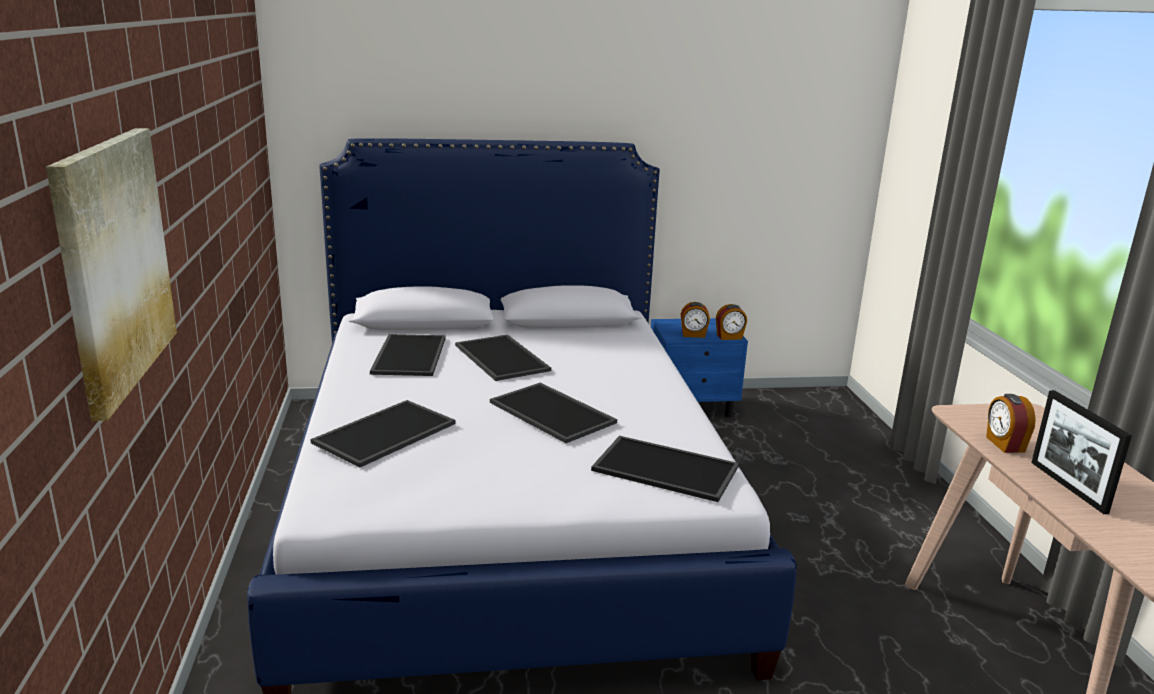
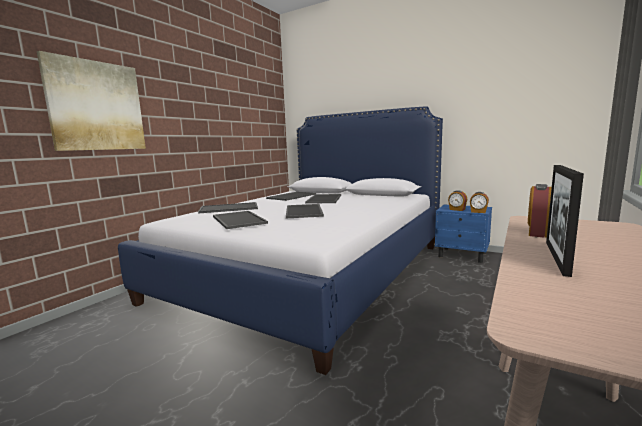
camera: 40 degrees right, 10 degrees down
tray [591,436,739,502] -> tray moved to [213,211,268,229]

